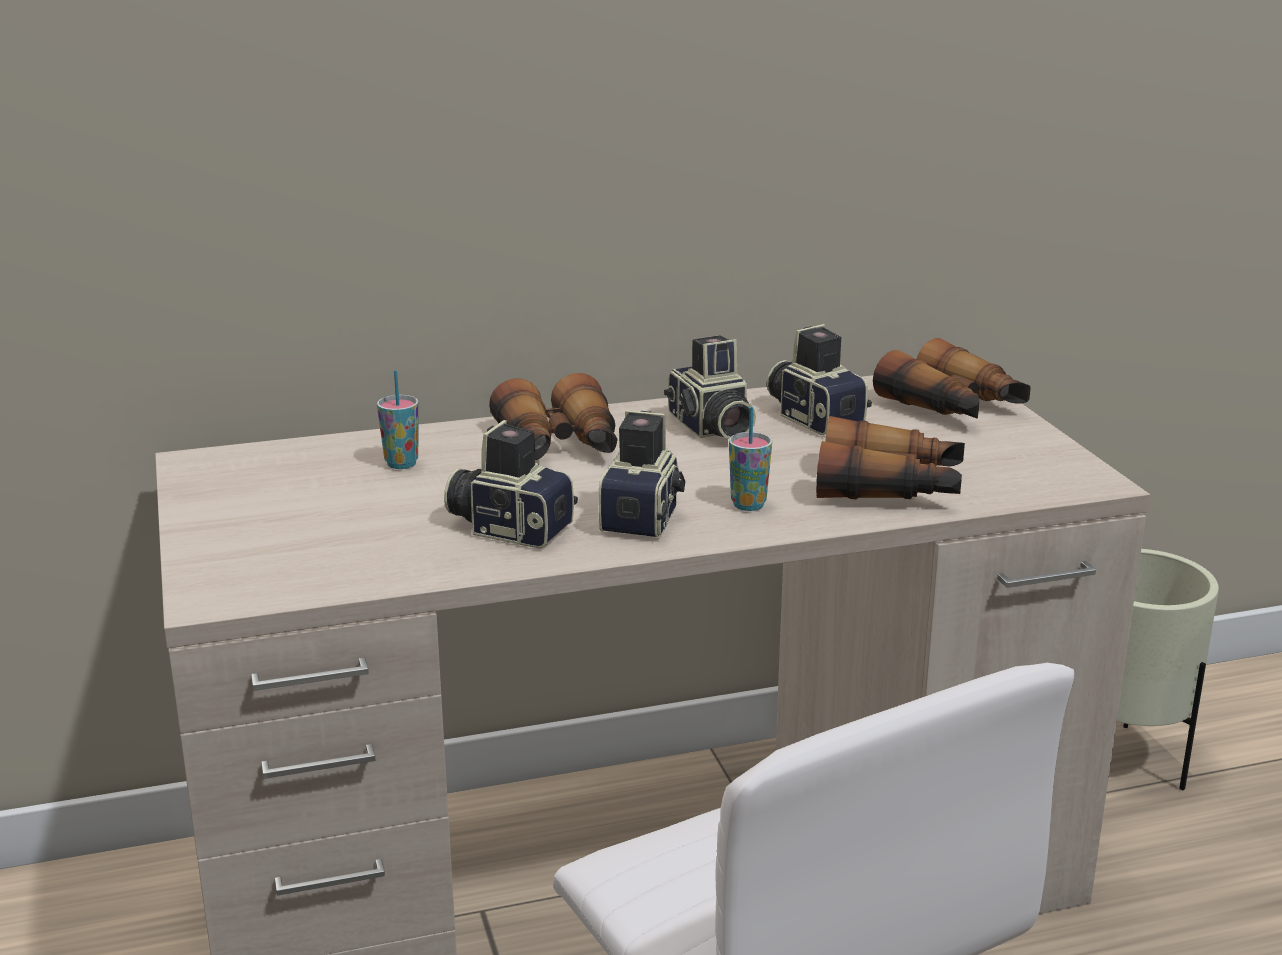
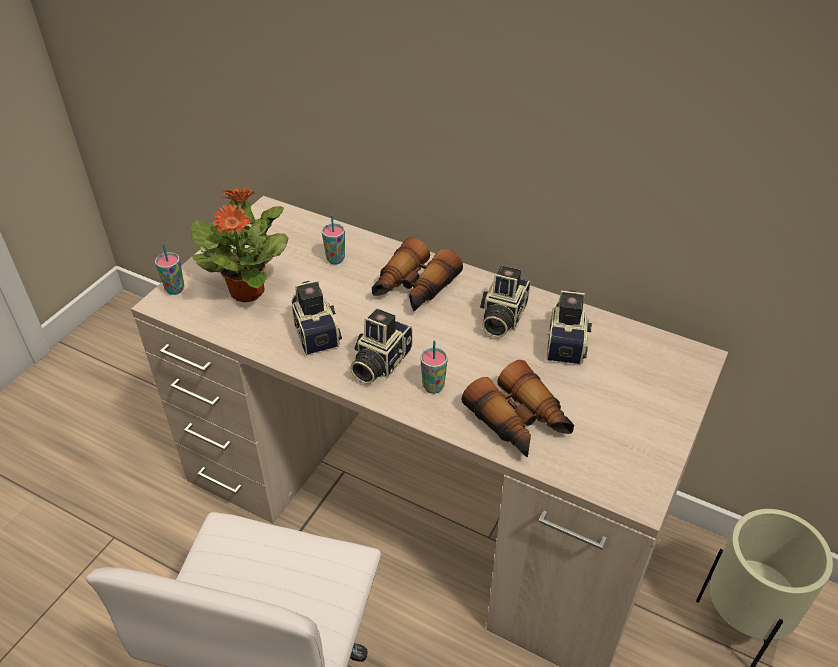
camera: 45 degrees right, 20 degrees up
camera [599,410,686,537] -> camera turned 150 degrees clockwise [350,309,413,384]
binoculars [873,338,1031,419] -> none
none -> cup [155,244,184,295]
none -> potted plant [191,188,289,302]

